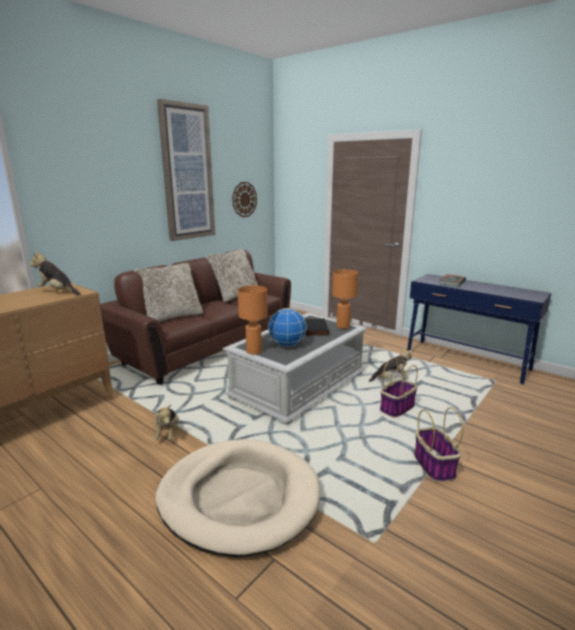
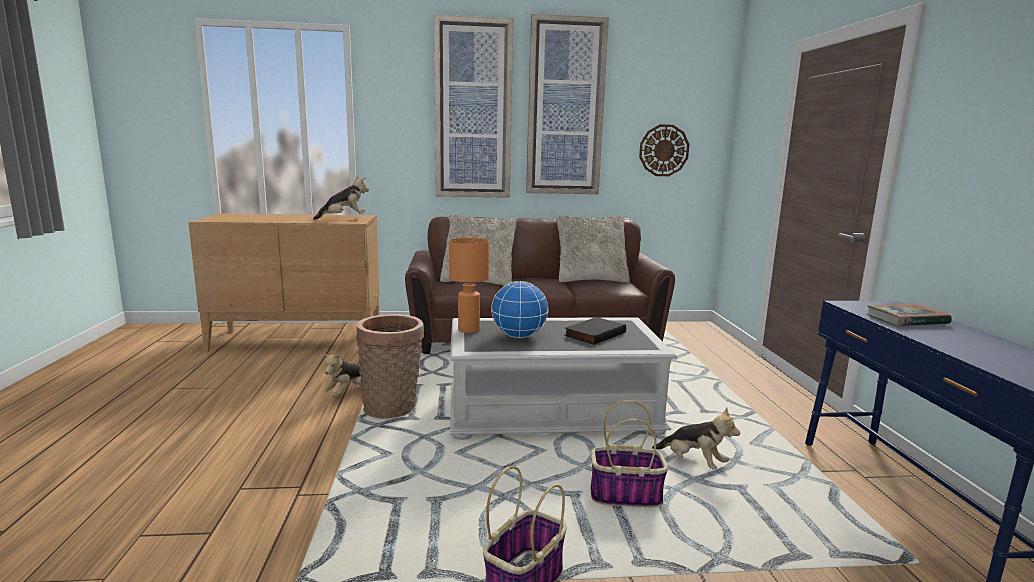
camera: 45 degrees right, 5 degrees down
plush toy [30,251,80,295] -> plush toy turned 90 degrees clockwise [313,176,369,220]
beige dog bed [155,439,320,557] -> none
orange table lamp [332,269,358,329] -> none
none -> basket [356,314,424,419]
none -> picture [434,15,514,198]

